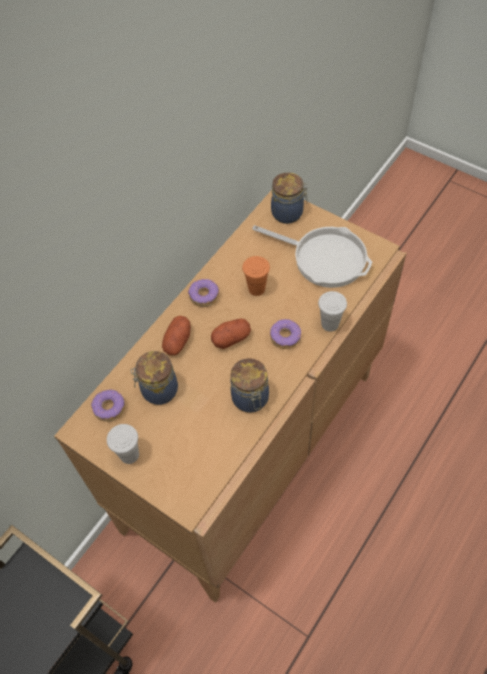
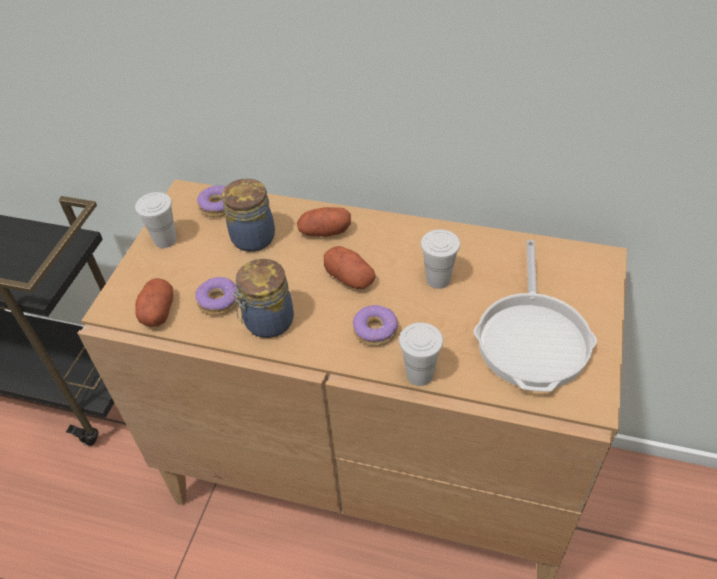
camera: 70 degrees right, 10 degrees down
donut [188,279,219,307] -> donut moved to [195,277,239,316]
orange cup [242,256,270,296] -> white cup [421,229,460,289]
jar [271,172,308,224] -> none
none -> potato [135,278,173,327]

